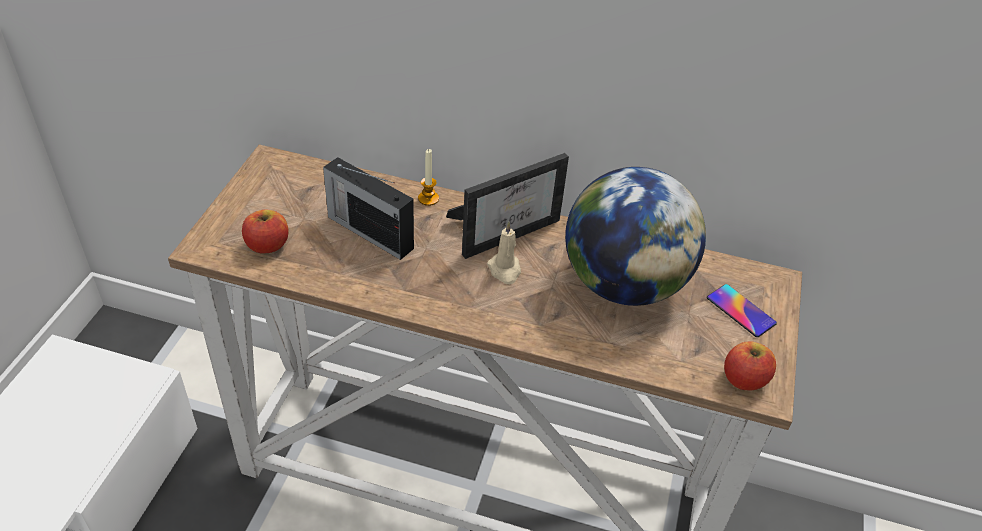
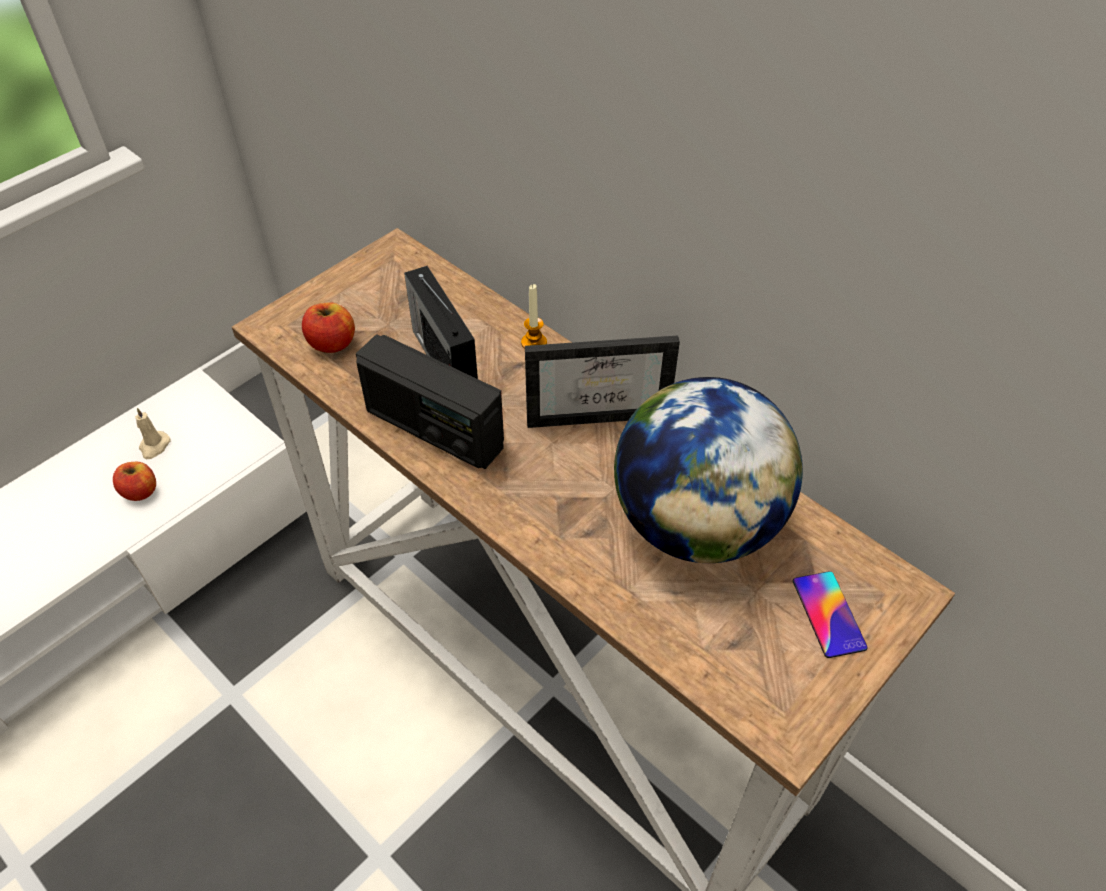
camera: 30 degrees right, 5 degrees up
beige candle [487,222,521,284] -> beige candle moved to [135,408,171,459]
apple [724,342,776,391] -> apple moved to [113,462,156,501]
none -> radio [356,335,504,469]

